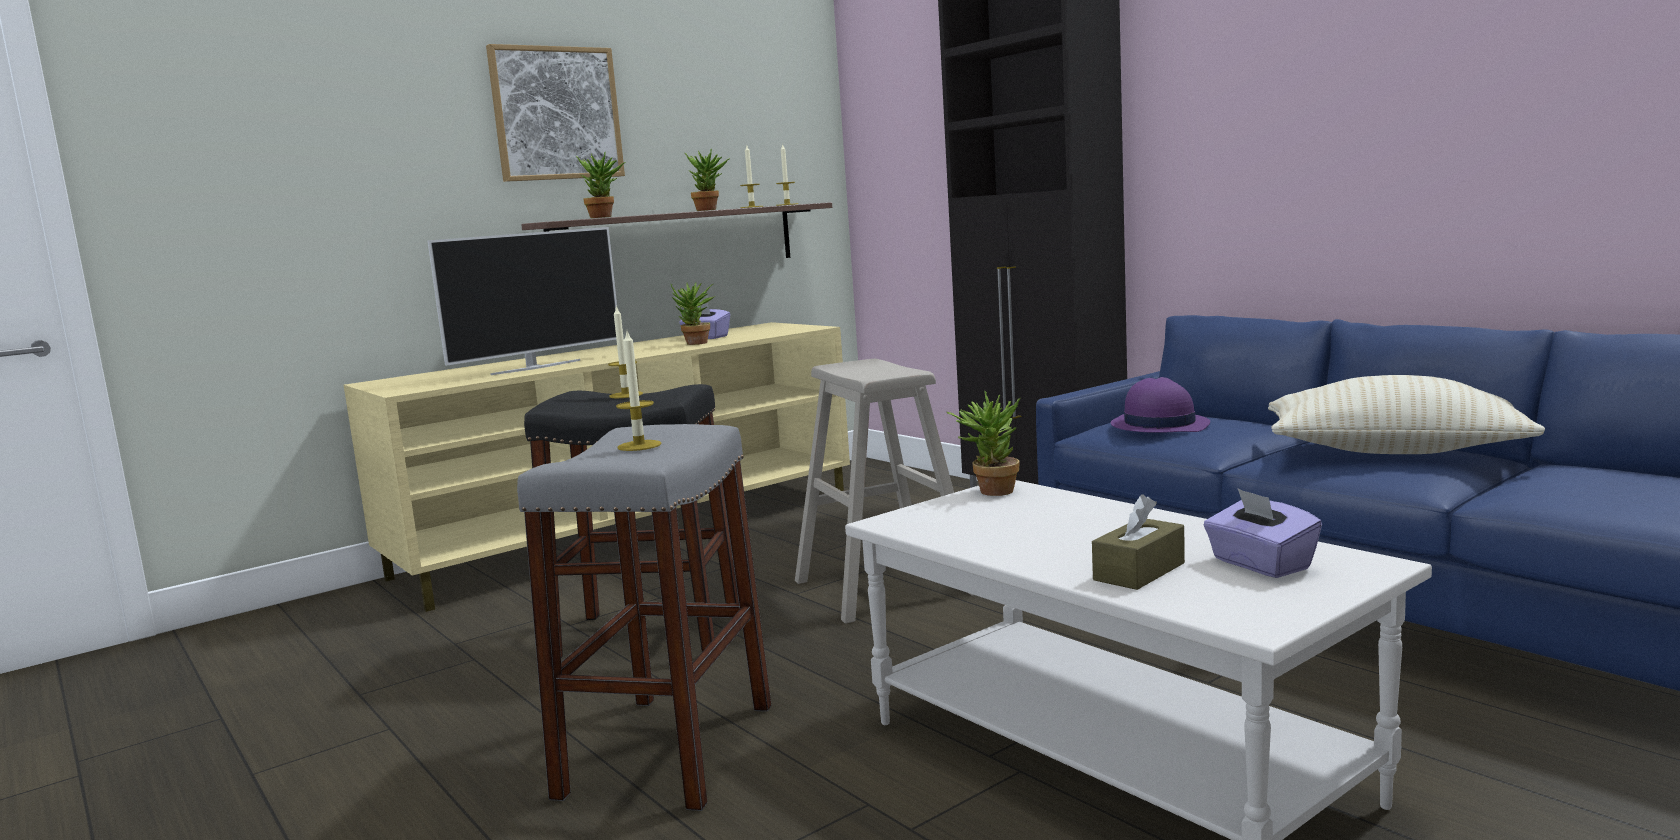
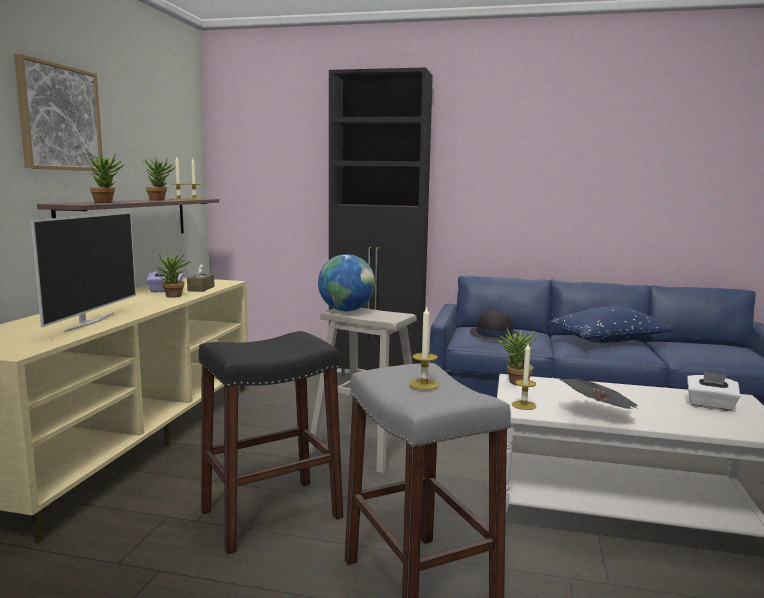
camera: 40 degrees left, 0 degrees up
candle [608,305,643,398] -> candle moved to [512,344,536,410]
brown tissue box [1092,494,1185,590] -> brown tissue box moved to [187,263,215,292]
purple hat [1111,377,1210,433] -> black hat [470,310,519,340]
purple tissue box [1204,488,1322,578] -> white tissue box [687,371,740,411]
beige pillow [1268,375,1545,454] -> blue pillow [549,306,674,343]
none -> globe [318,254,375,311]
none -> newspaper [559,379,638,409]

